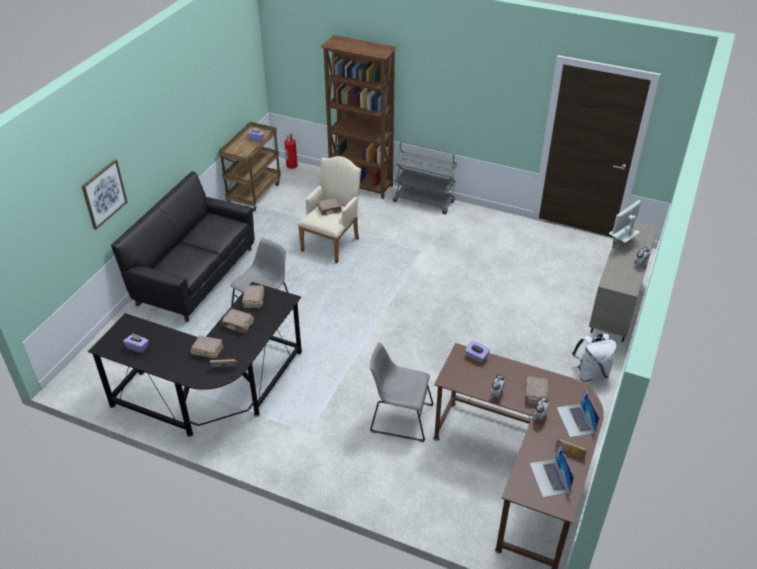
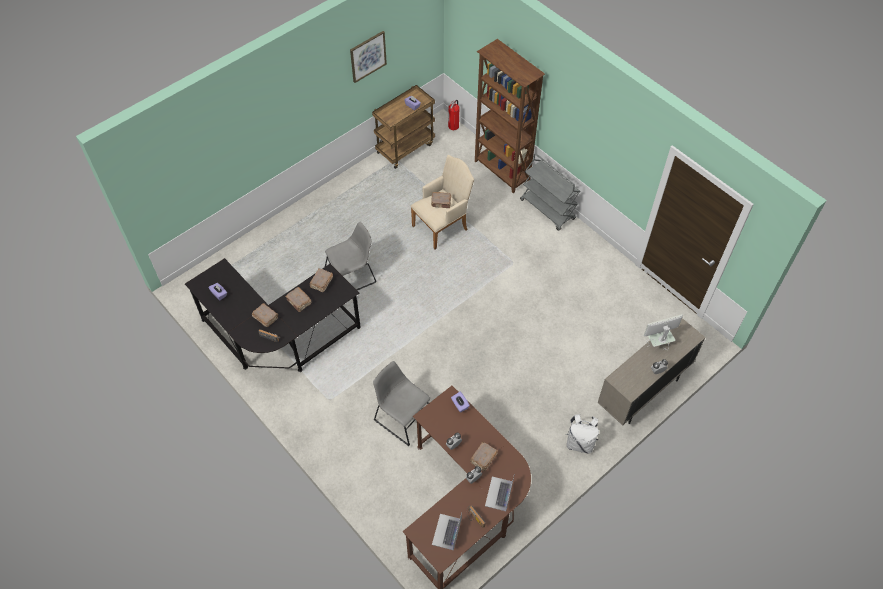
camera: 25 degrees right, 15 degrees up
picture [82,159,127,230] -> picture moved to [350,31,387,83]
black sofa [111,171,254,322] -> none

